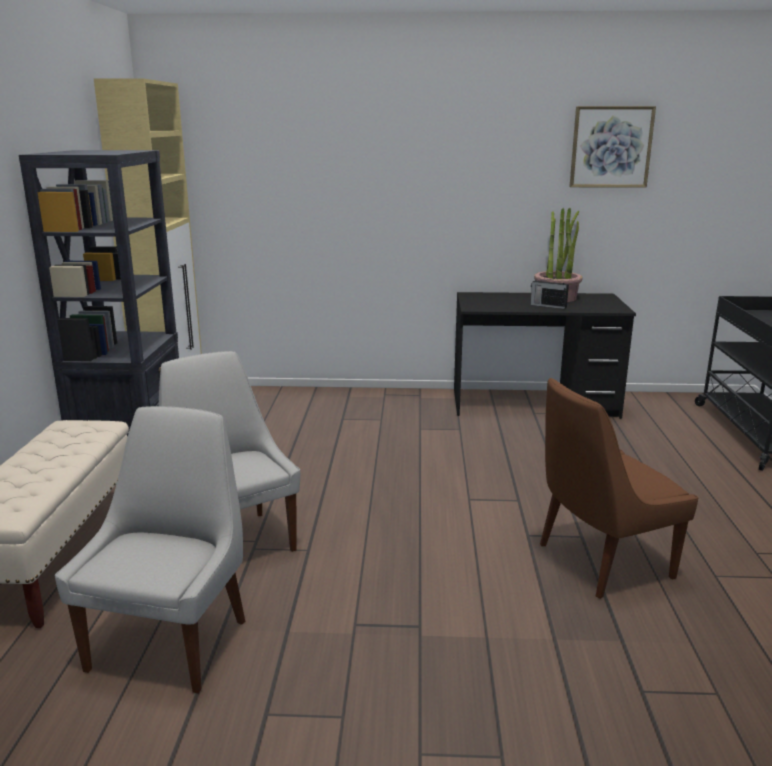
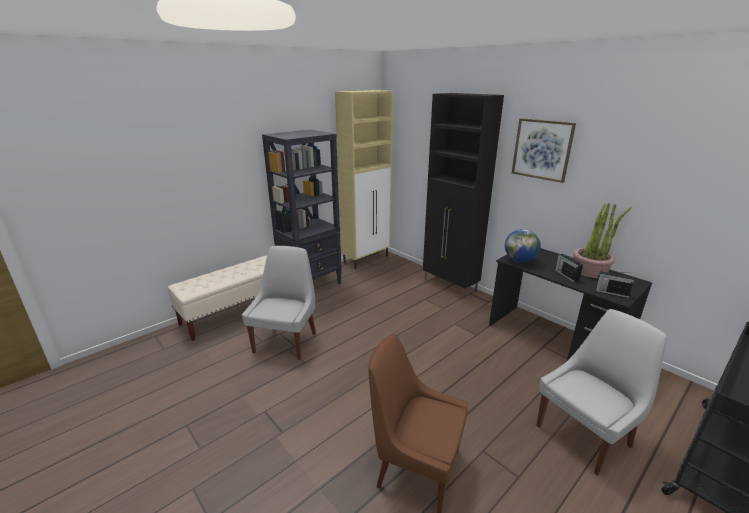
camera: 45 degrees right, 5 degrees up
white chair [55,406,245,693] -> white chair moved to [536,309,666,476]
picture [569,106,656,188] -> picture moved to [512,118,576,183]
none -> black cabinet [423,93,504,299]
none -> globe [505,229,541,263]
none -> radio [595,271,635,298]

